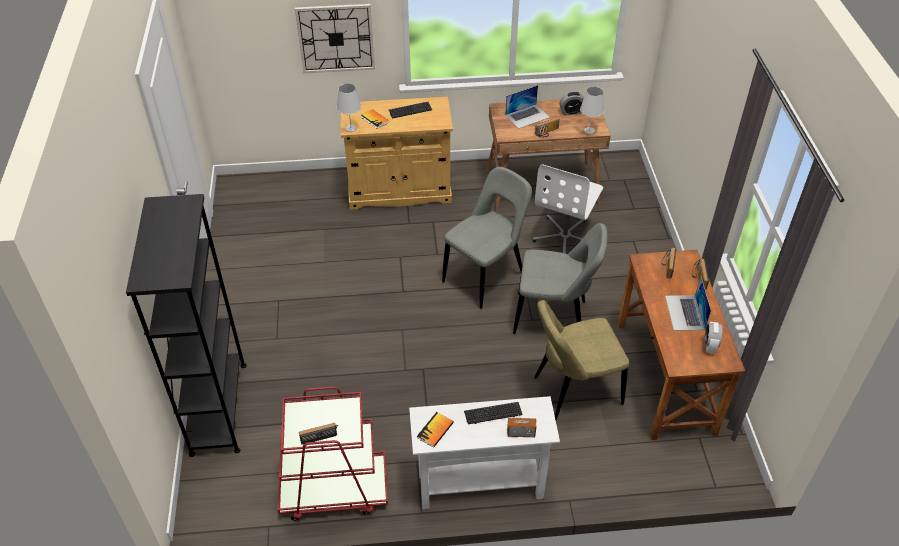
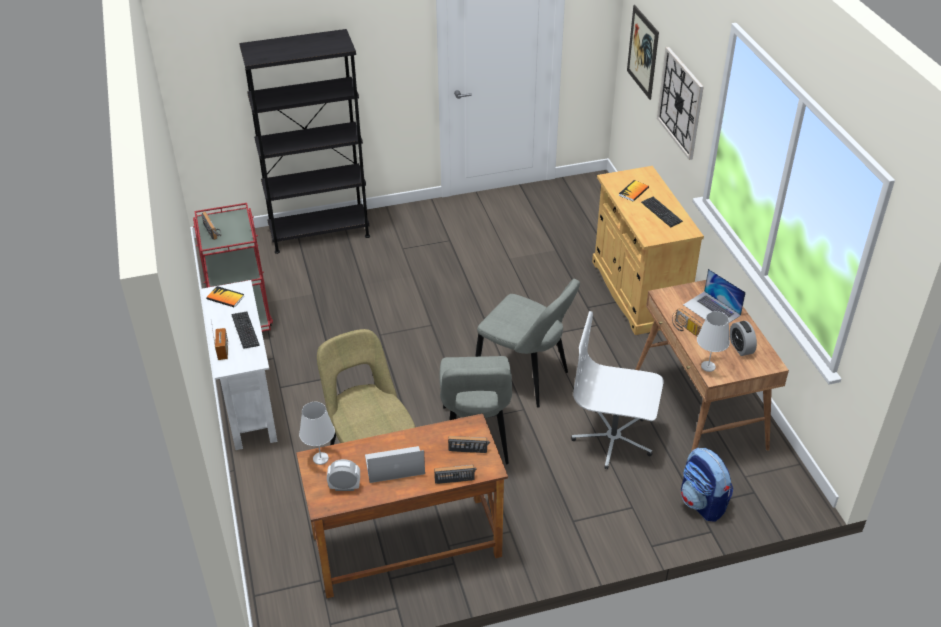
camera: 80 degrees right, 5 degrees down
white table lamp [336,83,361,132] -> white table lamp moved to [299,402,335,465]
none -> picture [627,5,659,100]
none -> backpack [681,447,733,522]

